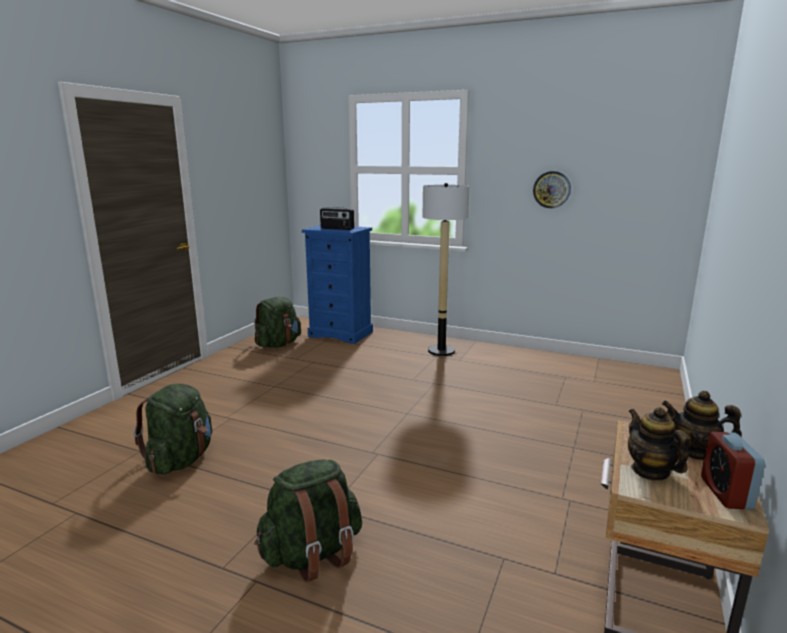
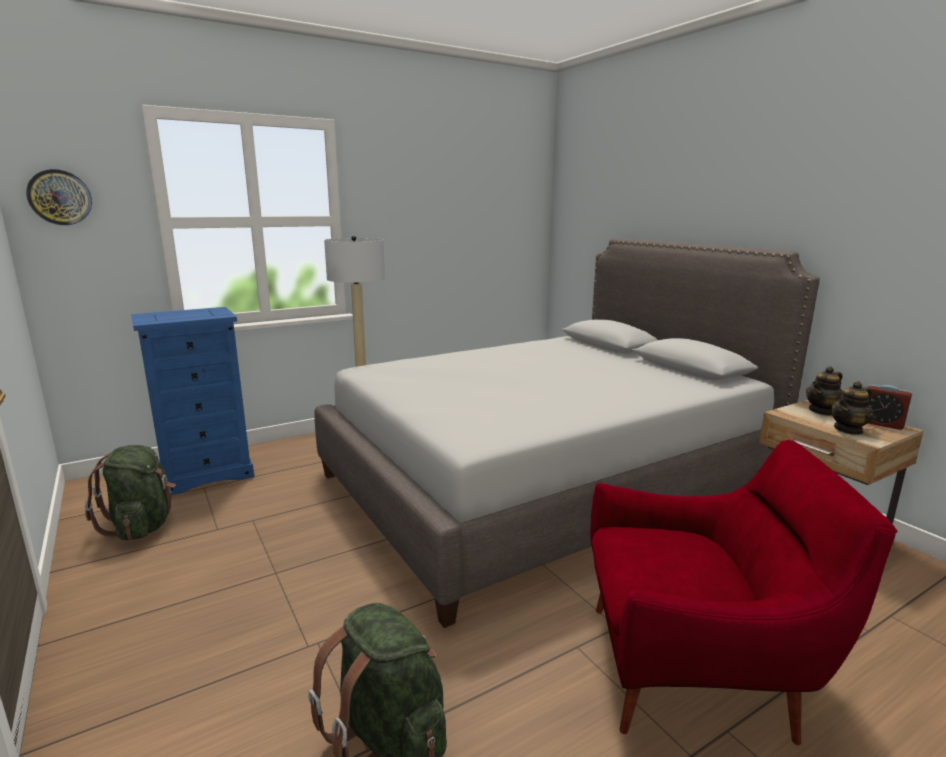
camera: 55 degrees left, 0 degrees up
green backpack [254,460,362,582] -> red armchair [590,440,898,745]
radio [320,207,354,230] -> none
wall clock [533,171,571,208] -> wall clock moved to [26,169,92,225]
teapot [628,407,690,481] -> teapot turned 45 degrees counterclockwise [831,381,874,435]
none -> grey bed [314,238,820,628]

